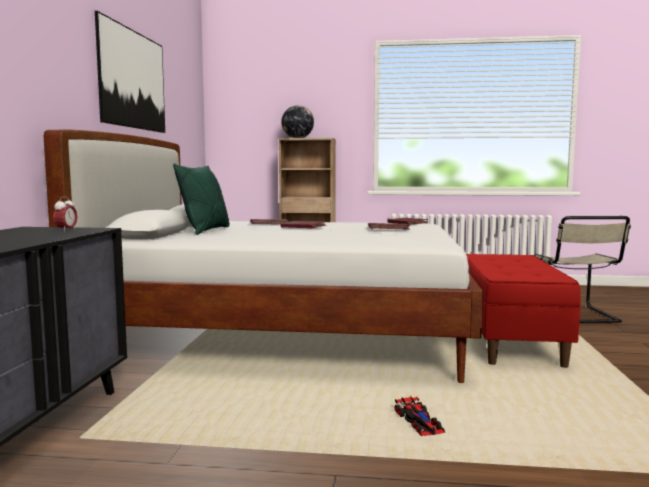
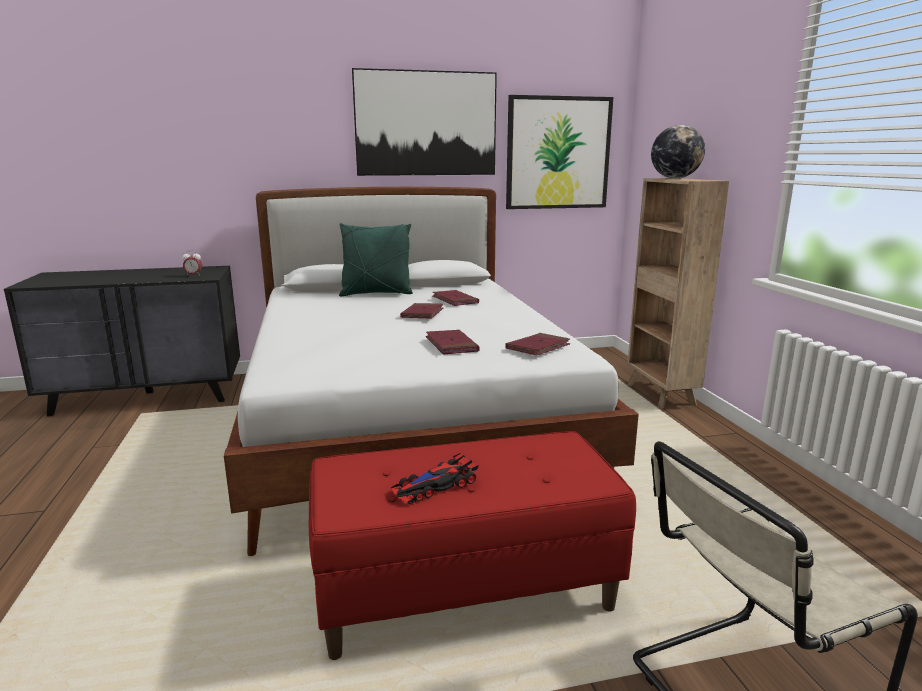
camera: 70 degrees right, 10 degrees up
toy car [394,396,445,436] -> toy car moved to [391,453,478,504]
none -> picture [506,95,613,209]

